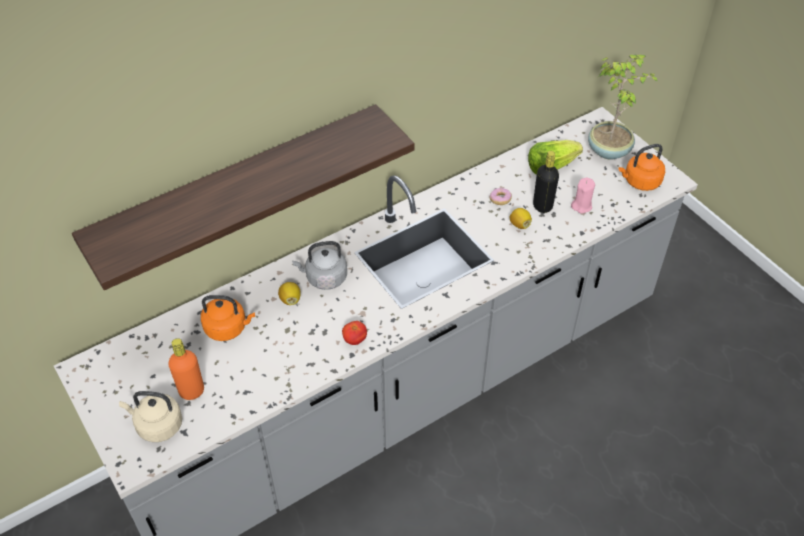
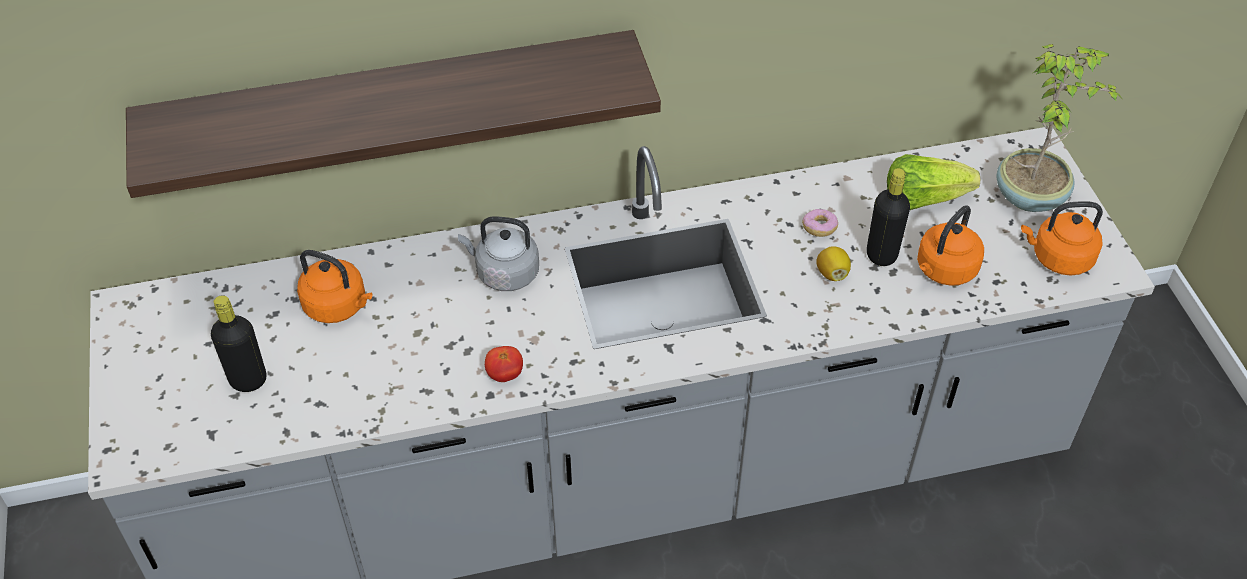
camera: 20 degrees right, 0 degrees up
beige kettle [119,391,182,442] -> none
orange bottle [168,338,204,400] -> black bottle [211,295,267,392]
lemon [278,282,301,305] -> none
pink candle [571,177,595,213] -> orange kettle [917,205,984,286]

